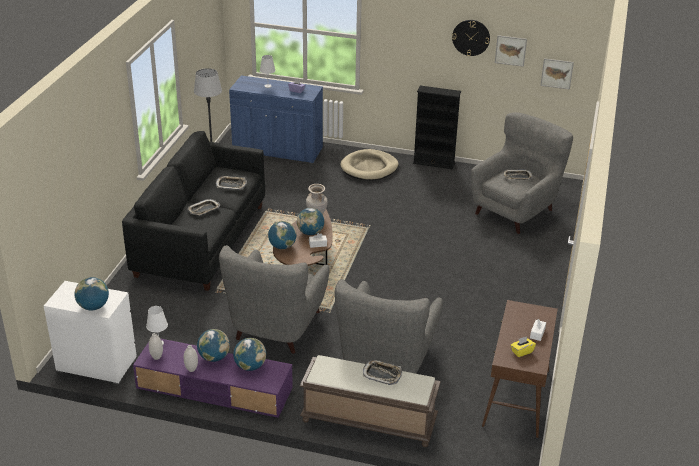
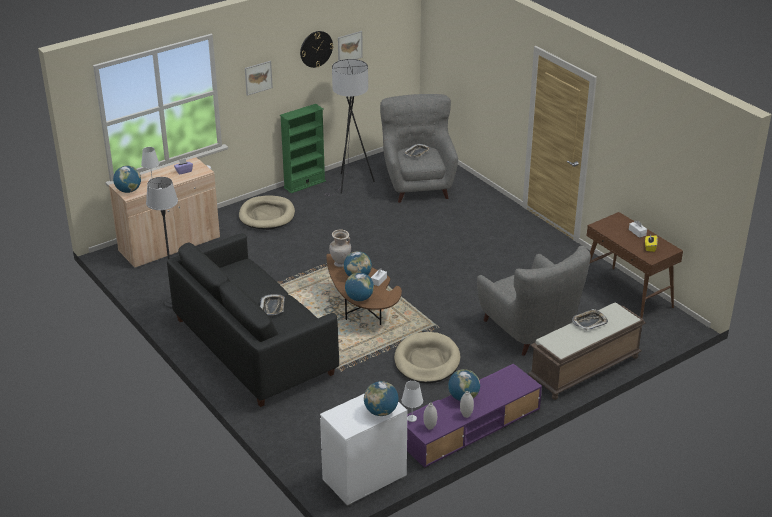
camera: 50 degrees left, 0 degrees up
tray [216,176,247,190] -> none
grey armchair [219,245,330,354] -> beige dog bed [394,332,460,383]
blue cabinet [229,75,323,164] -> beige cabinet [109,157,220,268]
globe [233,338,266,371] -> globe moved to [113,166,141,193]
black bookcase [413,86,461,169] -> green bookcase [280,104,326,193]
picture [540,58,574,89] -> picture moved to [245,61,273,96]
none -> grey floor lamp [325,59,375,196]

